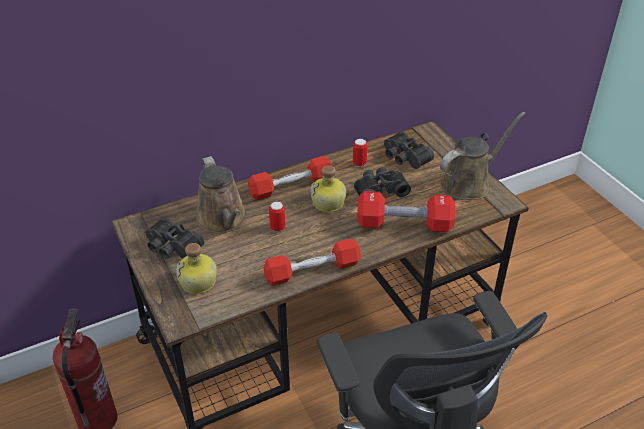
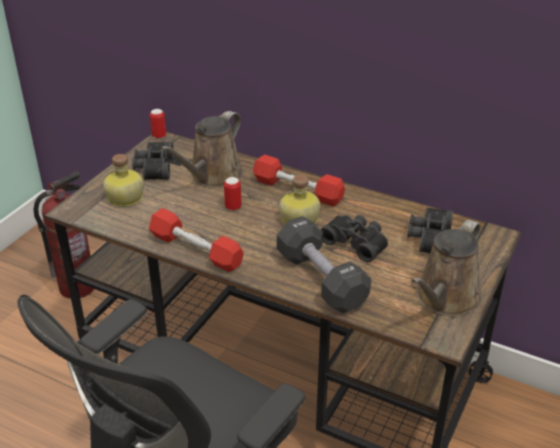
camera: 55 degrees right, 5 degrees down
can [353,139,368,166] -> can moved to [150,109,166,139]
red dumbbell [357,191,456,232] -> black dumbbell [277,216,371,313]
brown watering can [440,112,526,200] -> brown watering can turned 105 degrees clockwise [412,220,482,316]

